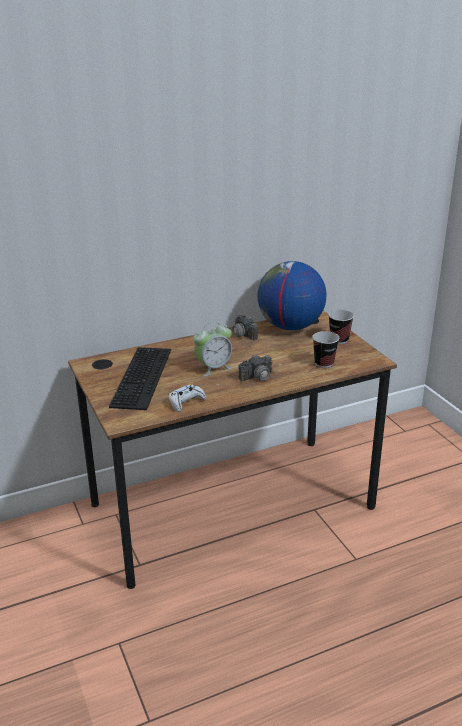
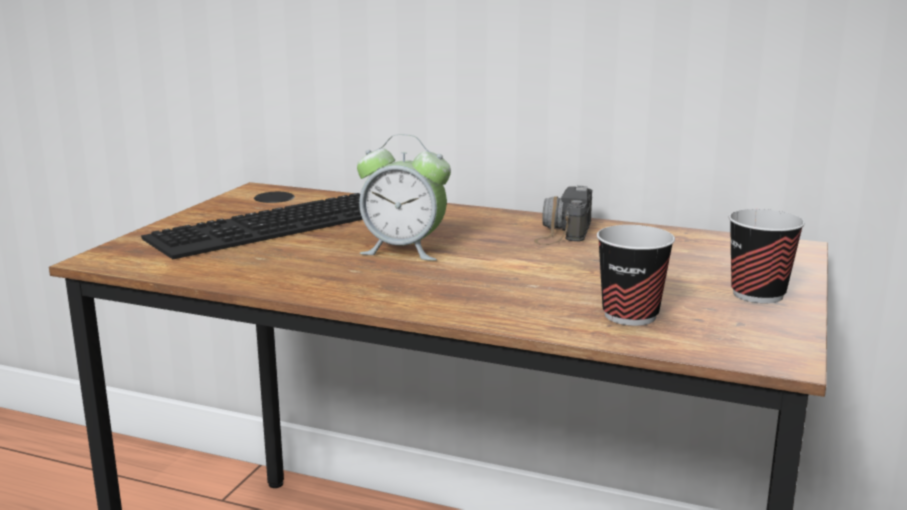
camera: 45 degrees right, 10 degrees down
white game controller [168,384,206,412] -> none
camera [238,355,285,385] -> none
globe [257,261,326,330] -> none

